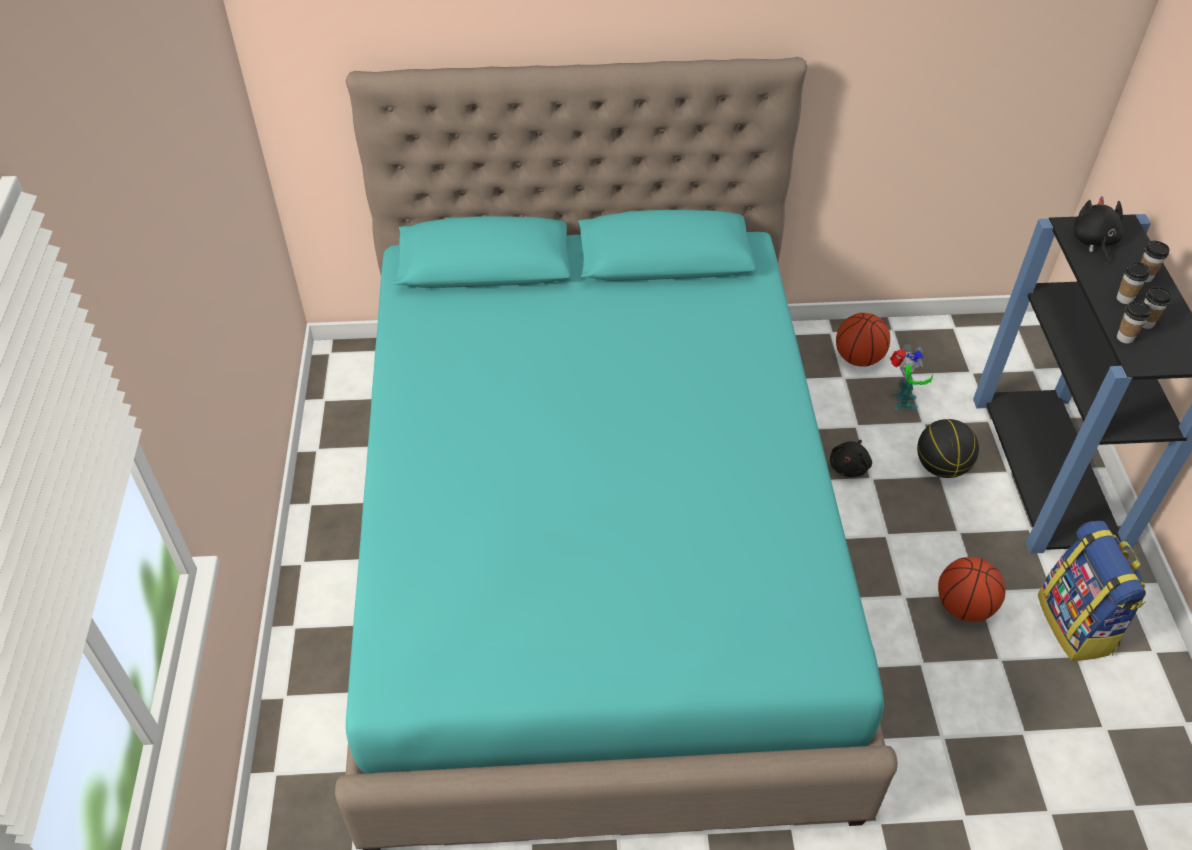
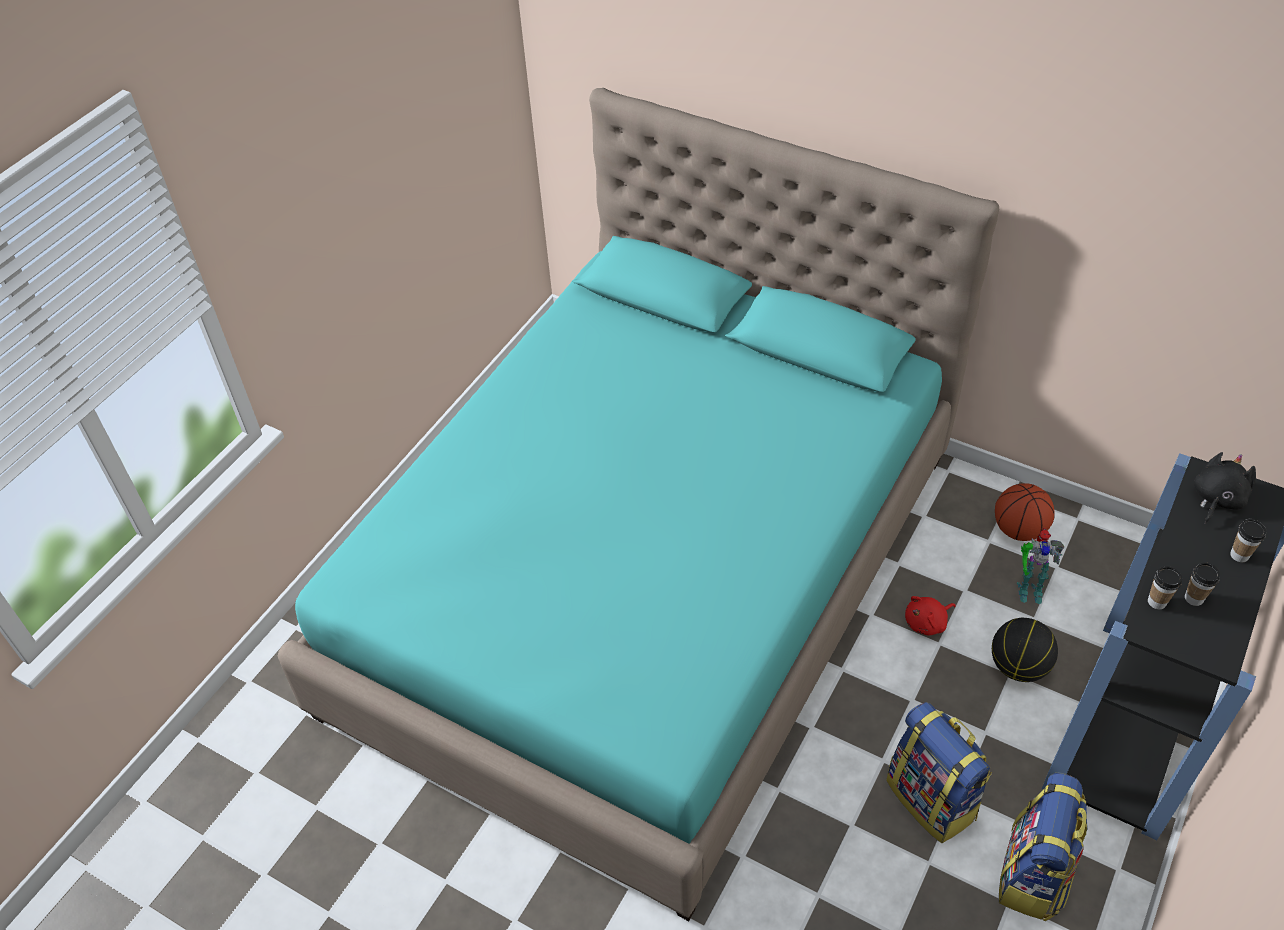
camera: 35 degrees right, 0 degrees up
black plush toy [830,440,872,477] -> red plush toy [905,596,956,635]
toy robot [890,344,933,410] -> toy robot turned 60 degrees clockwise [1017,528,1064,604]
basketball [938,557,1005,622] -> backpack [886,702,992,843]
cup [1117,262,1150,304] -> none

